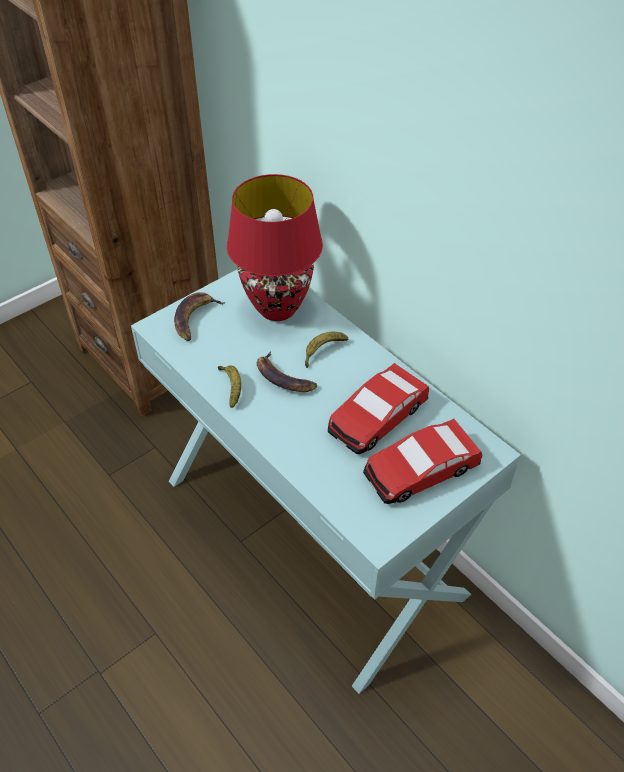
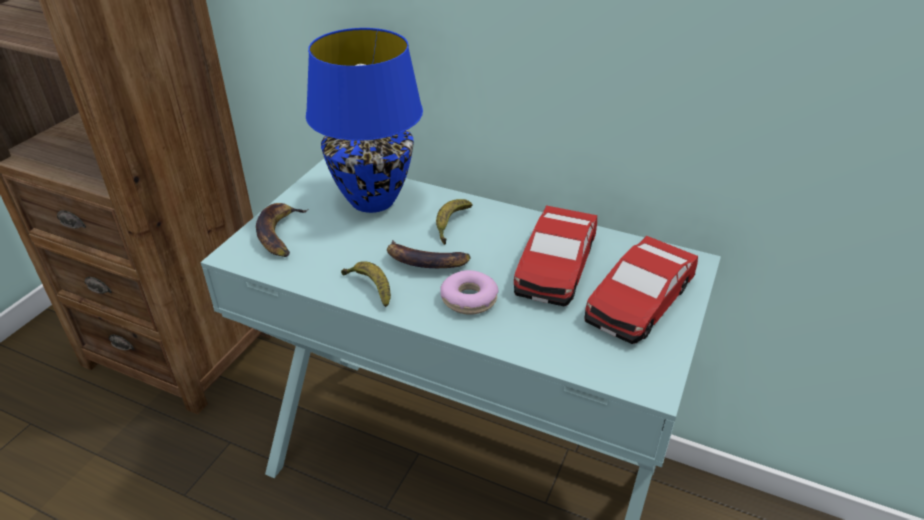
camera: 25 degrees left, 10 degrees down
red table lamp [227,174,323,321] -> blue table lamp [306,28,423,213]
none -> donut [440,270,498,315]

